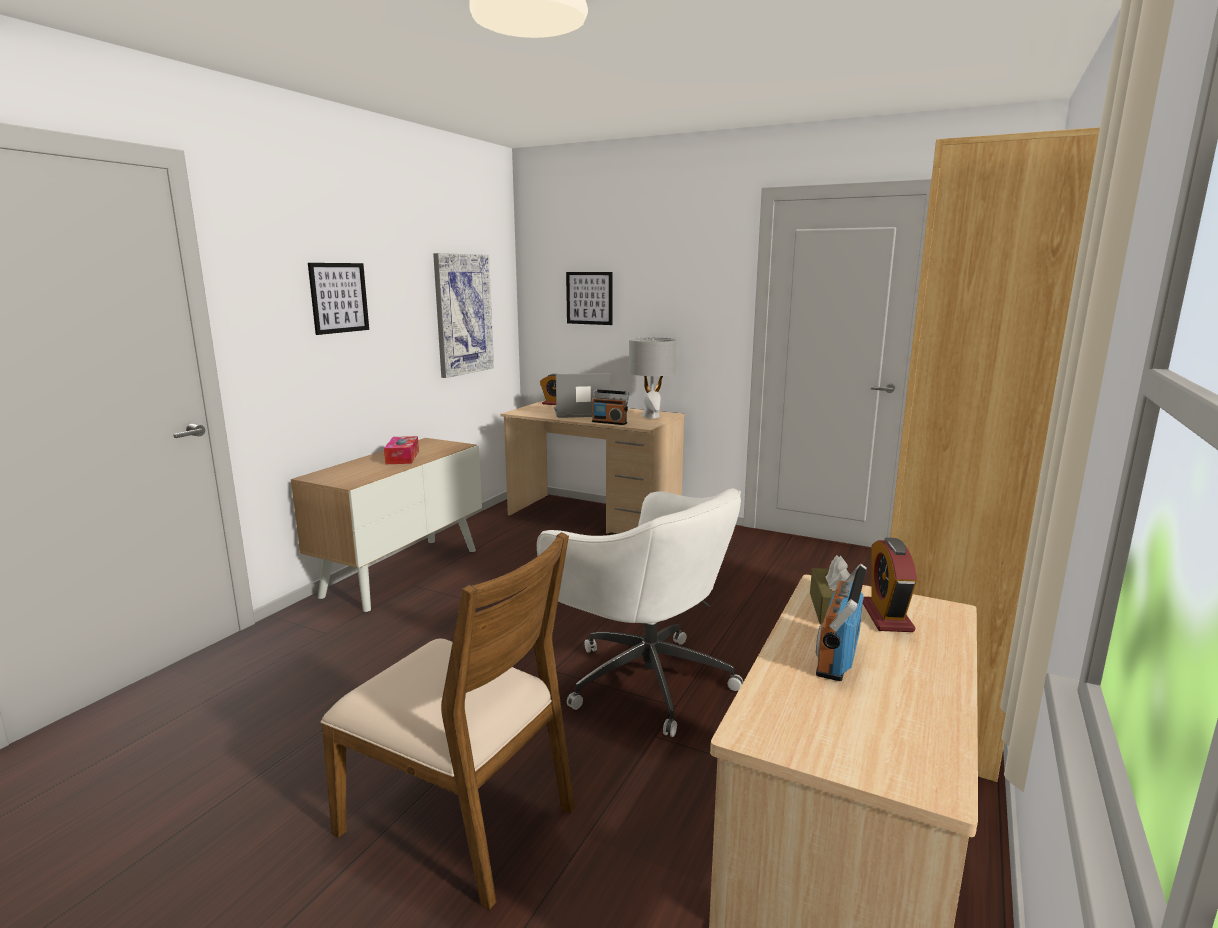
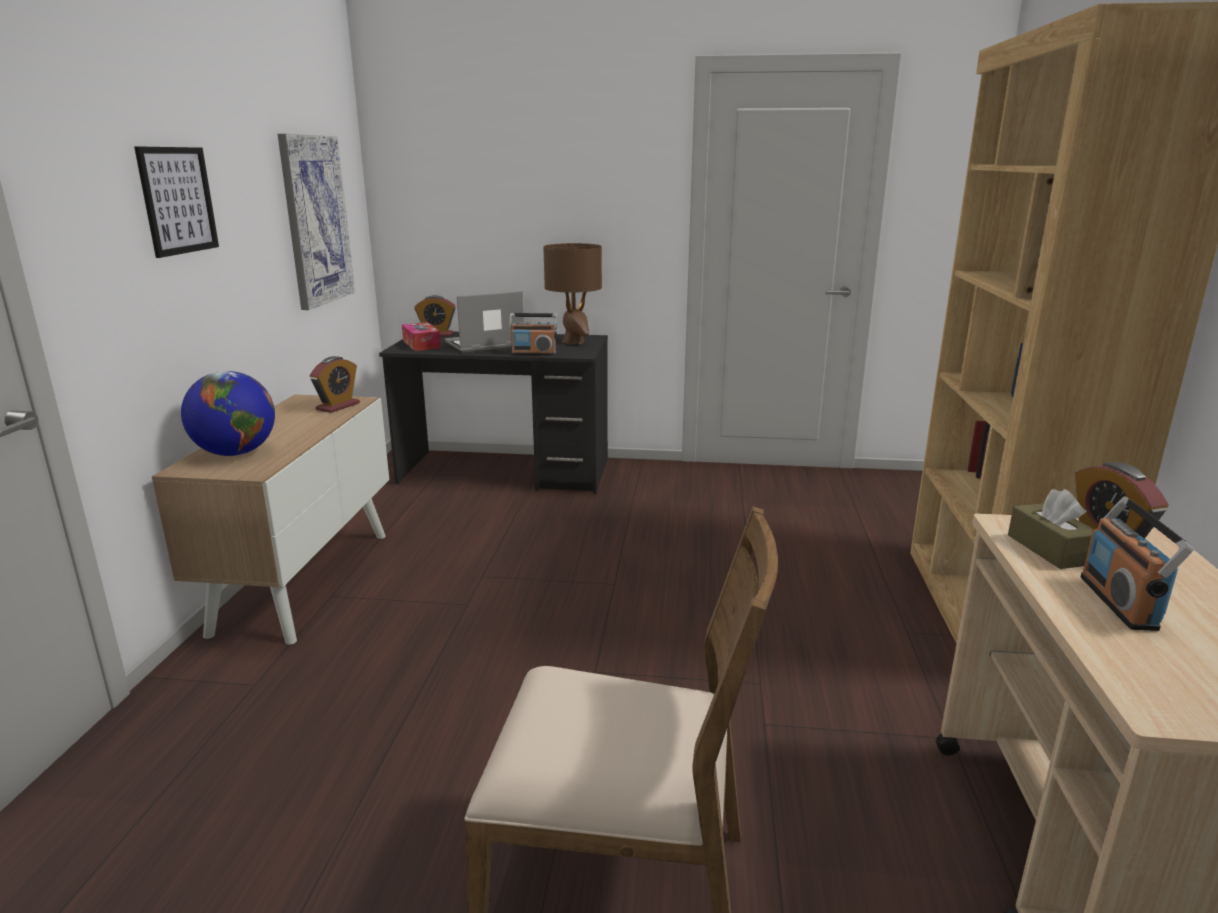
camera: 20 degrees left, 5 degrees up
tissue box [384,436,419,464] -> tissue box moved to [402,322,441,351]
beige desk [500,400,685,534] -> black desk [379,332,608,493]
white office chair [537,488,743,737] -> none
picture [566,272,612,325] -> none
grey table lamp [629,337,676,418] -> brown table lamp [543,243,602,344]
none -> globe [181,371,275,456]
none -> alarm clock [310,356,360,413]

